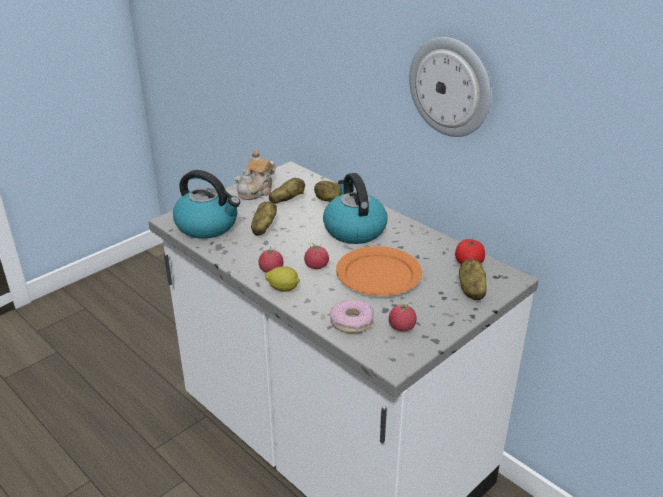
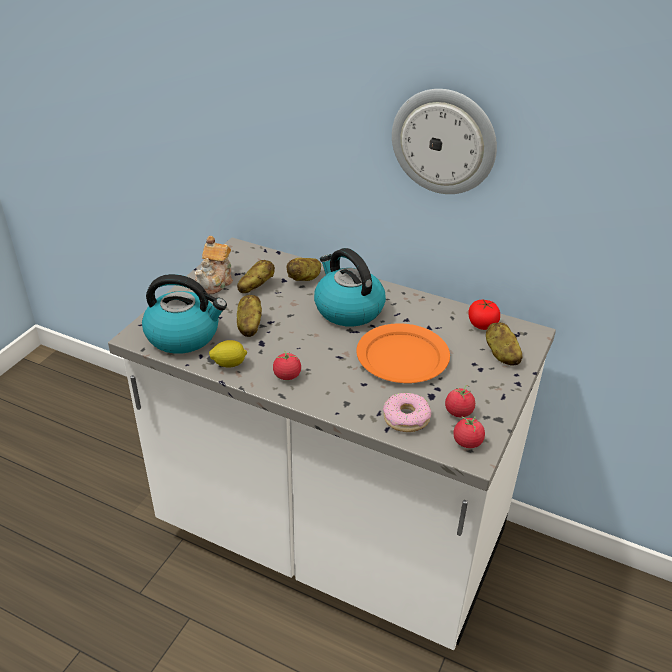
camera: 20 degrees left, 5 degrees up
lemon [265,266,300,292] -> lemon moved to [209,340,247,368]
tomato [304,243,329,269] -> tomato moved to [453,416,485,448]

